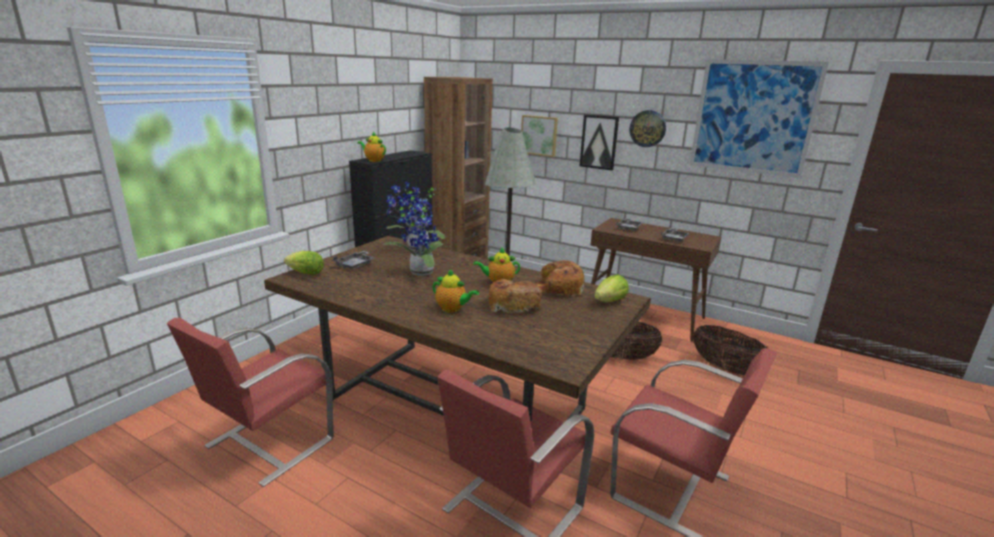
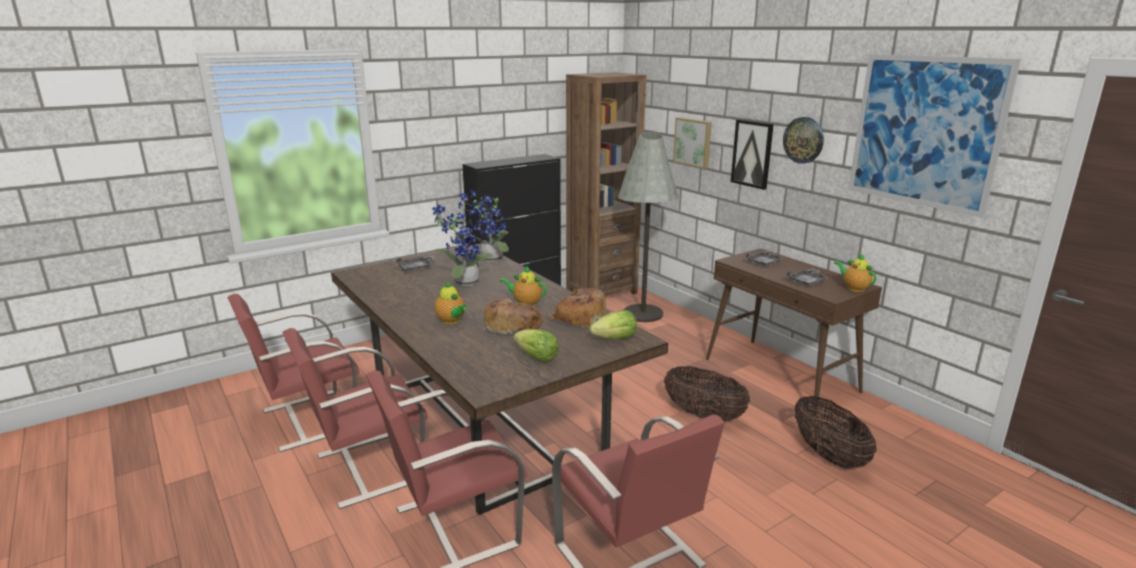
camera: 25 degrees right, 0 degrees up
lettuce [284,251,324,275] -> lettuce moved to [513,329,559,362]
teapot [357,131,386,162] -> teapot moved to [834,254,877,292]
none -> red chair [282,328,428,509]

